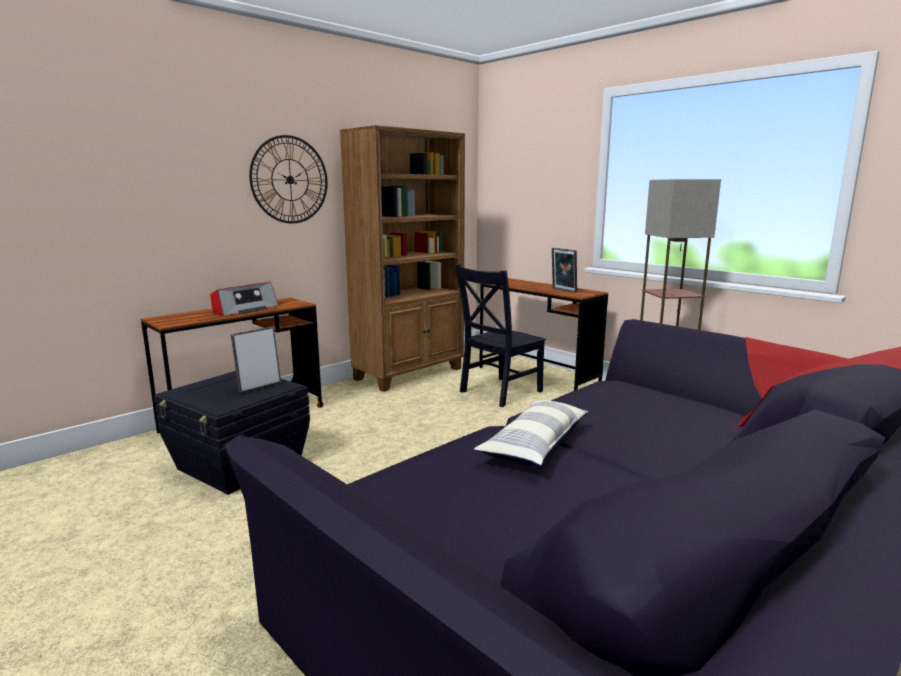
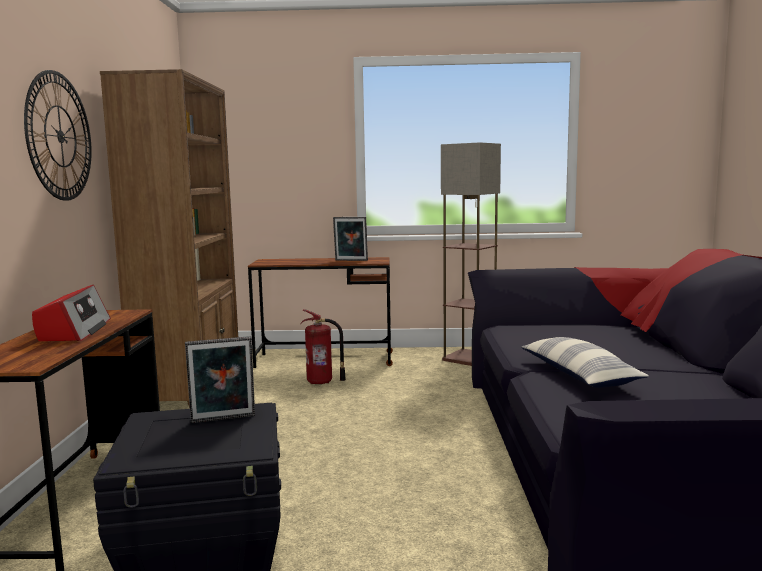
camera: 45 degrees left, 5 degrees down
picture frame [231,327,281,393] -> picture frame turned 105 degrees counterclockwise [185,336,255,423]
black chair [454,264,546,407] -> fire extinguisher [300,309,346,384]

